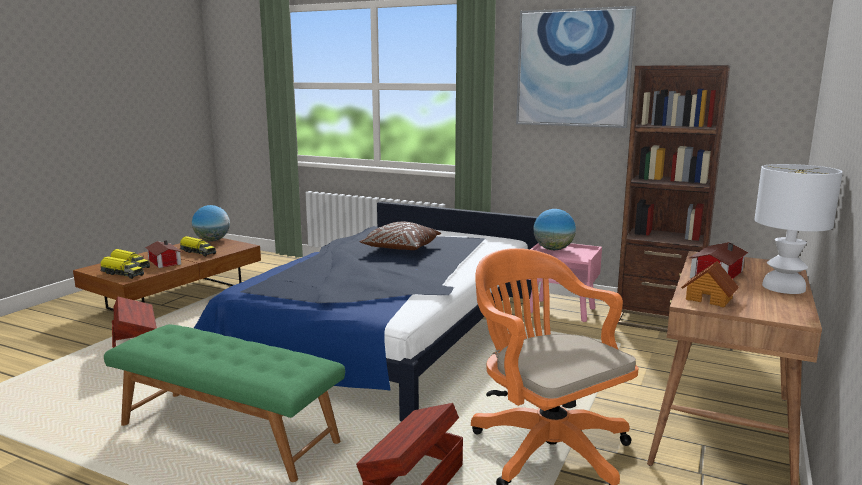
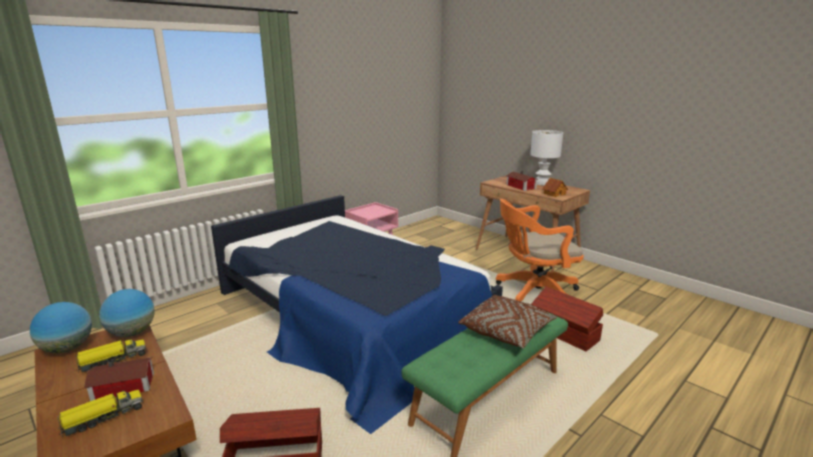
camera: 70 degrees left, 5 degrees up
toy truck [100,256,144,279] -> none
brown pillow [359,222,441,250] -> brown pillow moved to [458,295,557,348]
picture [516,6,637,128] -> none
globe [533,209,576,250] -> globe moved to [99,289,154,337]
brown bookcase [617,65,730,332] -> none

